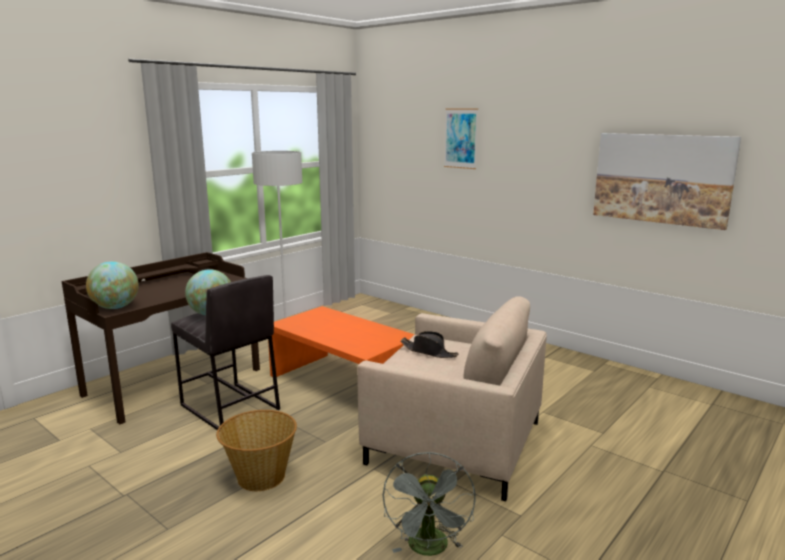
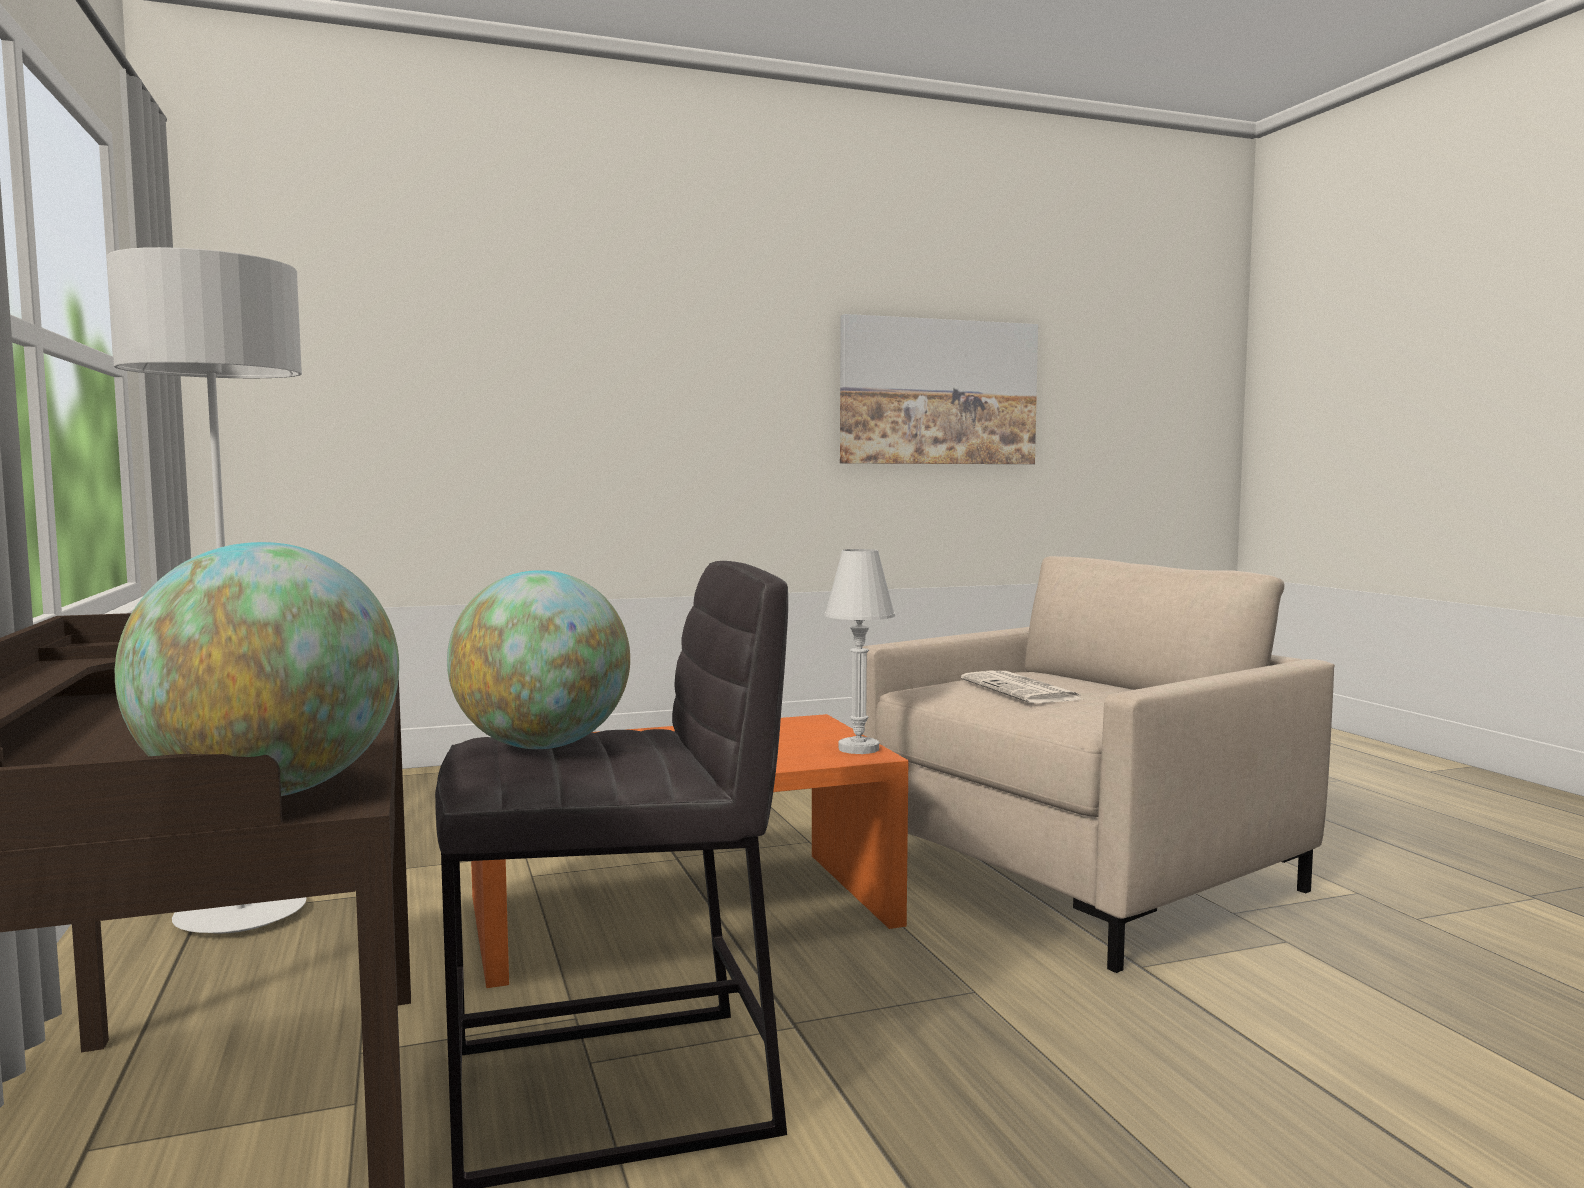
camera: 60 degrees left, 10 degrees down
basket [216,410,297,491] -> none
grey fan [383,452,476,556] -> none
black hat [400,331,459,358] -> newspaper [961,671,1085,703]
picture [444,109,478,169] -> none
none -> white table lamp [824,549,895,754]

